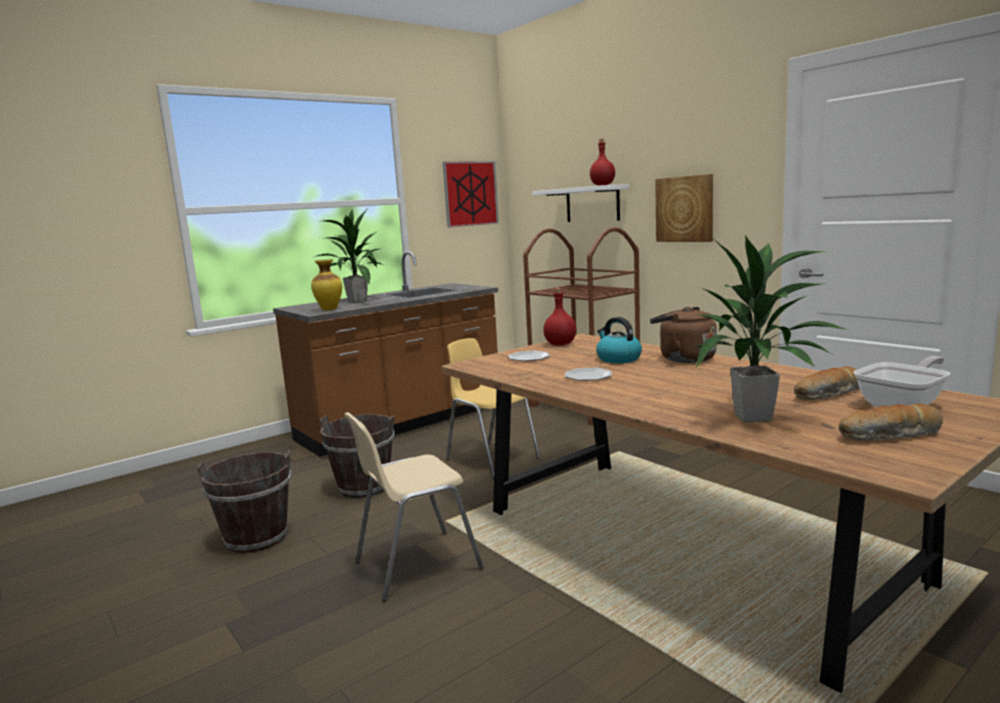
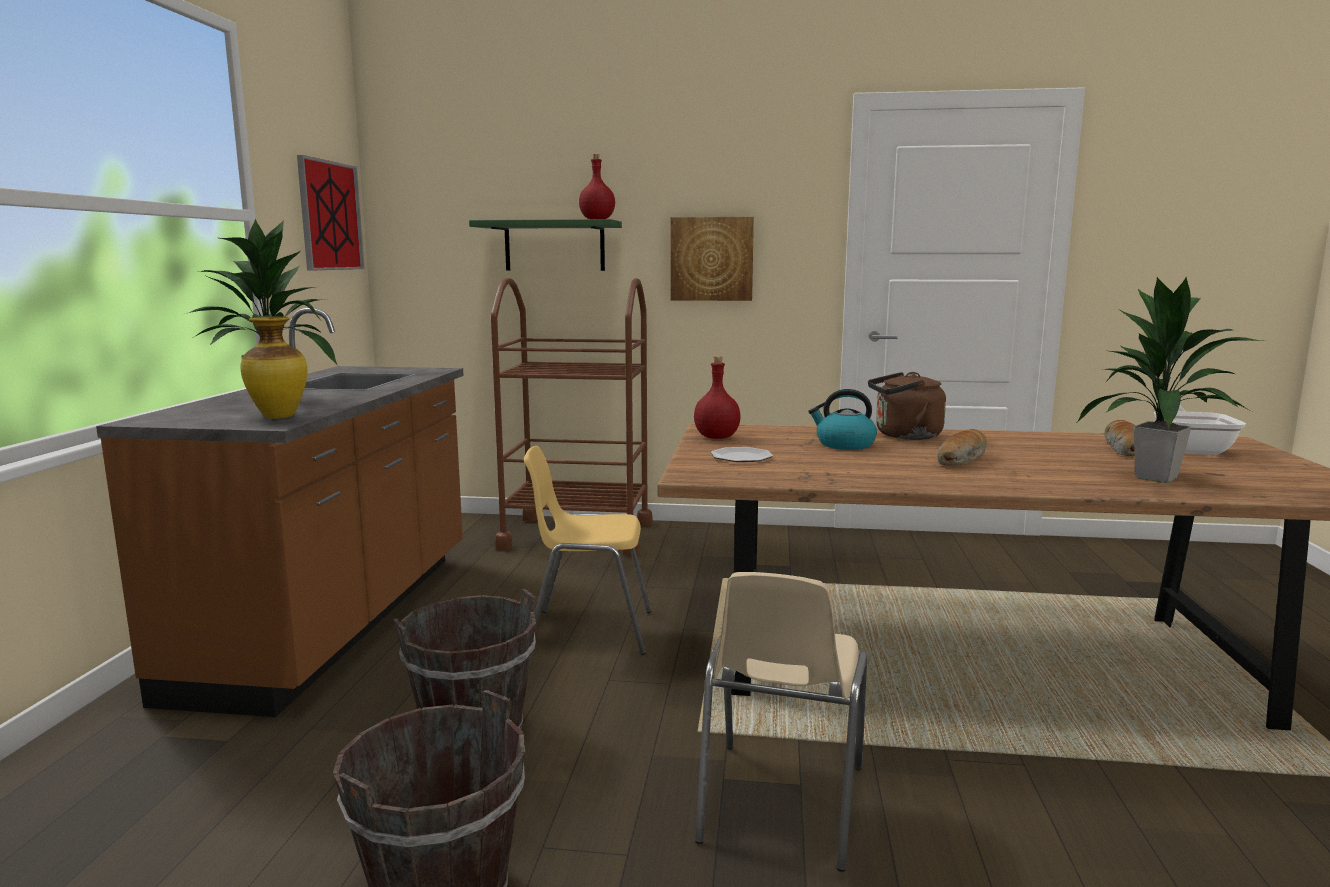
camera: 45 degrees left, 0 degrees up
white shelf [532,184,629,222] -> green shelf [469,219,622,271]
plate [565,368,612,381] -> none
bread [839,404,943,441] -> bread moved to [937,429,987,466]

